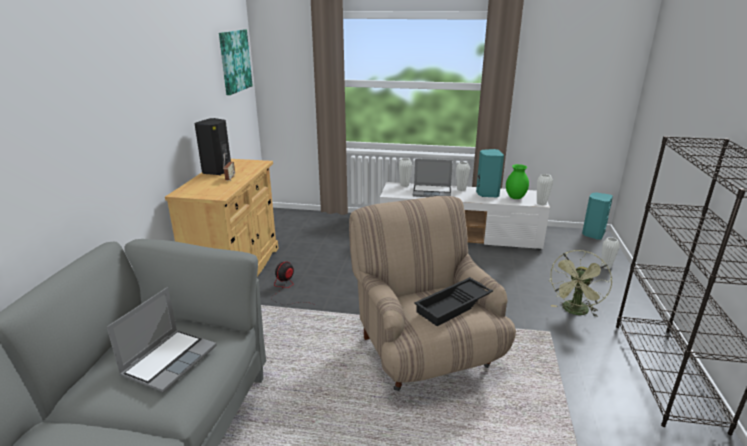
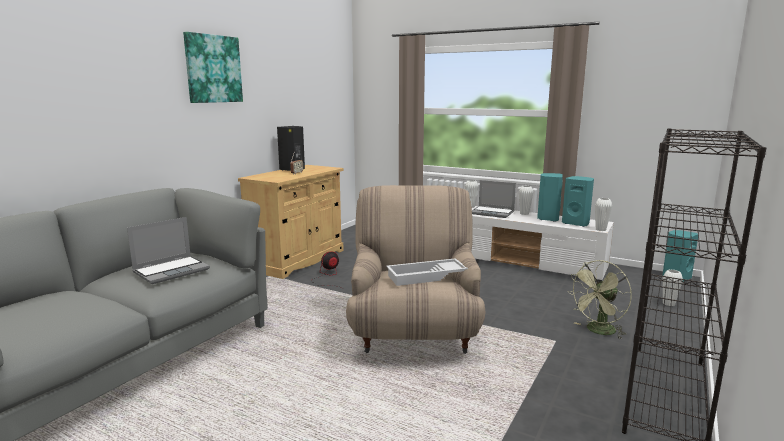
camera: 20 degrees right, 10 degrees down
picture [219,30,253,95] -> picture moved to [183,32,243,103]
black tray [414,277,494,326] -> white tray [386,258,468,286]
green vase [506,164,529,199] -> turquoise speaker [562,176,594,227]

